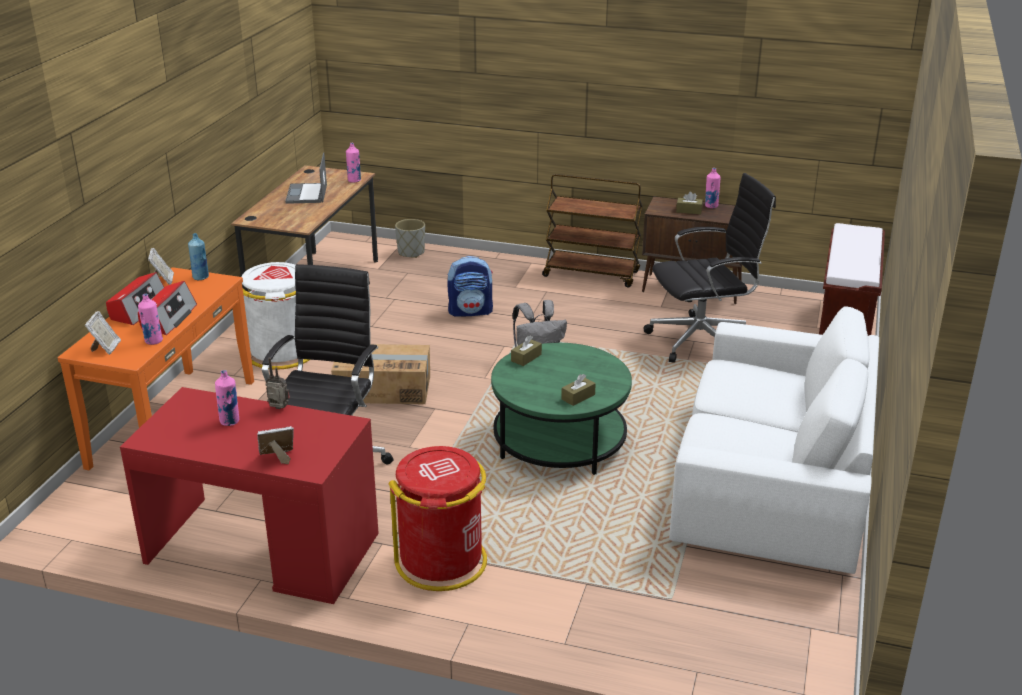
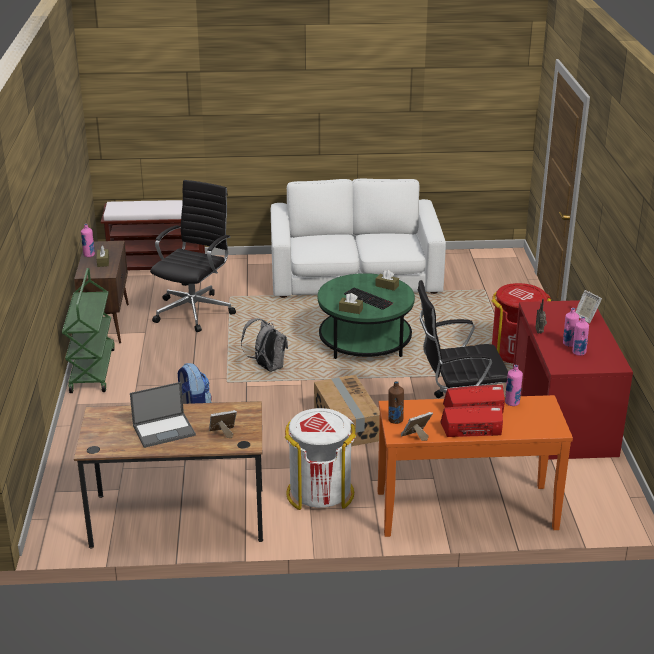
camera: 110 degrees left, 0 degrees up
picture frame [85,311,121,355] -> picture frame moved to [209,410,237,438]
blue bottle [188,233,209,280] -> brown bottle [388,381,404,424]
pink bottle [346,143,361,183] -> pink bottle moved to [572,317,589,356]
grey planter [395,219,425,258] -> none
brown cart [542,174,643,287] -> green cart [62,268,115,393]
black office chair [644,173,776,363] -> black office chair turned 60 degrees clockwise [150,180,236,332]
none -> keyboard [344,287,393,310]

